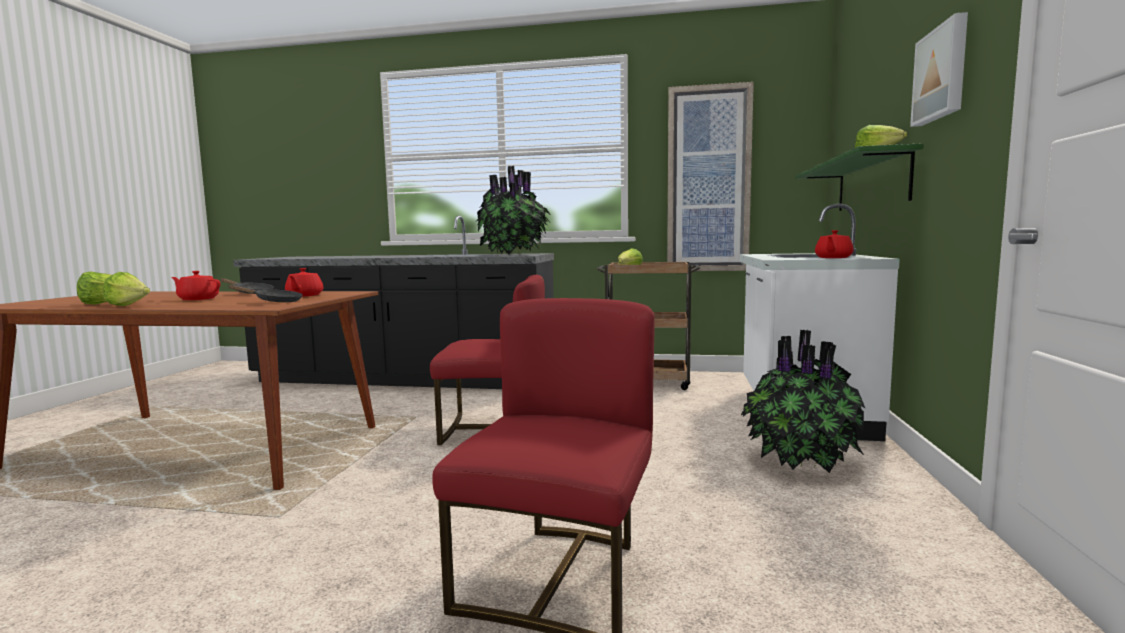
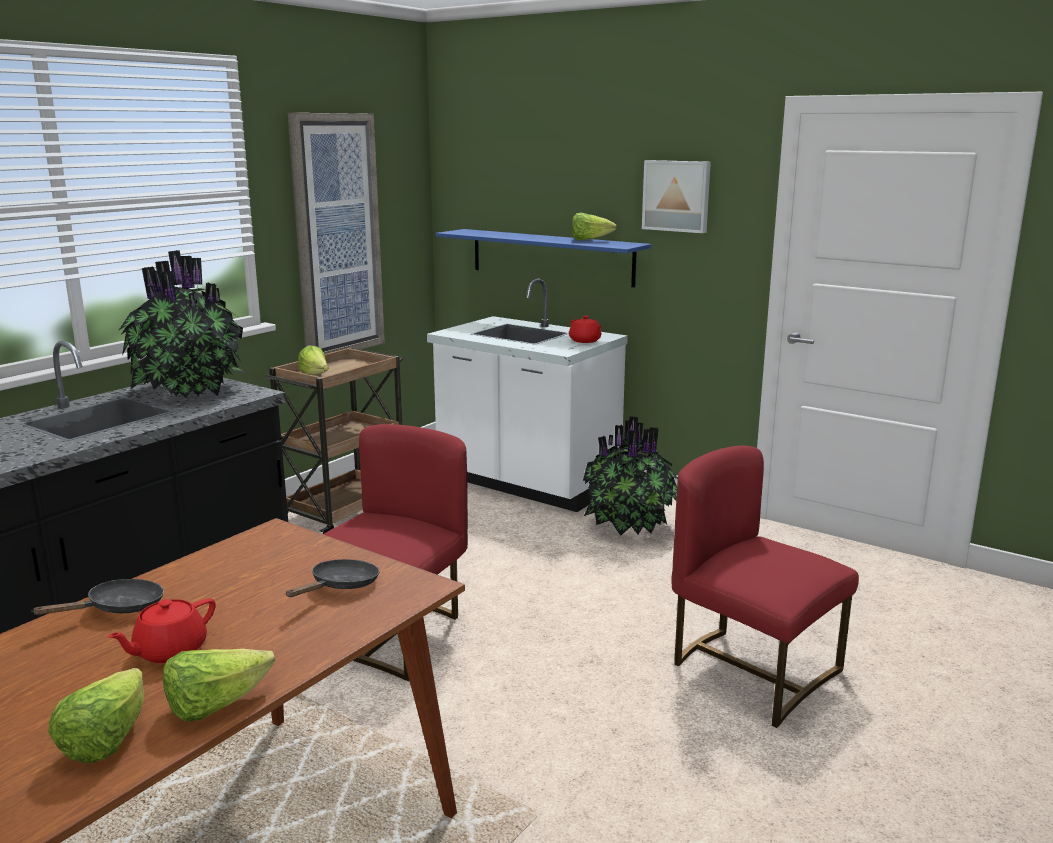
camera: 65 degrees left, 10 degrees up
red teapot [285,268,323,297] -> none
green shelf [795,143,924,211] -> blue shelf [436,229,652,287]

